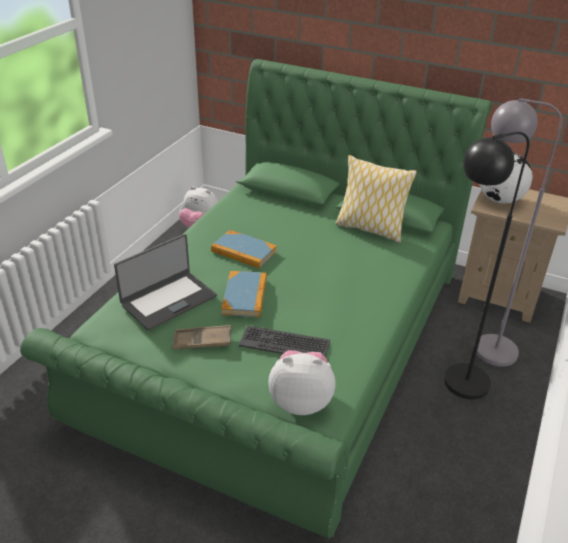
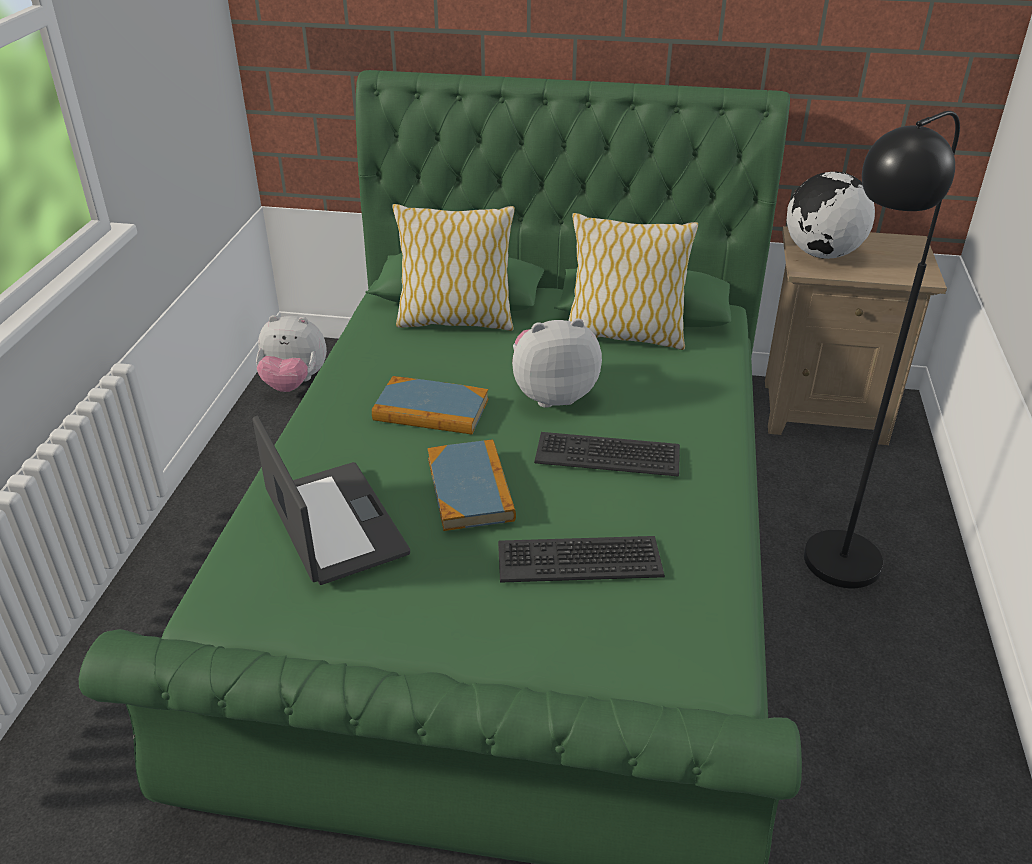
camera: 15 degrees left, 0 degrees up
laptop [114,234,217,331] -> laptop turned 60 degrees counterclockwise [253,416,410,585]
brown tray [172,325,231,350] -> none
plush toy [268,350,336,415] -> plush toy moved to [512,318,602,408]
grey floor lamp [476,98,562,367] -> none
none -> pillow [392,204,515,331]
none -> keyboard [534,432,680,477]

